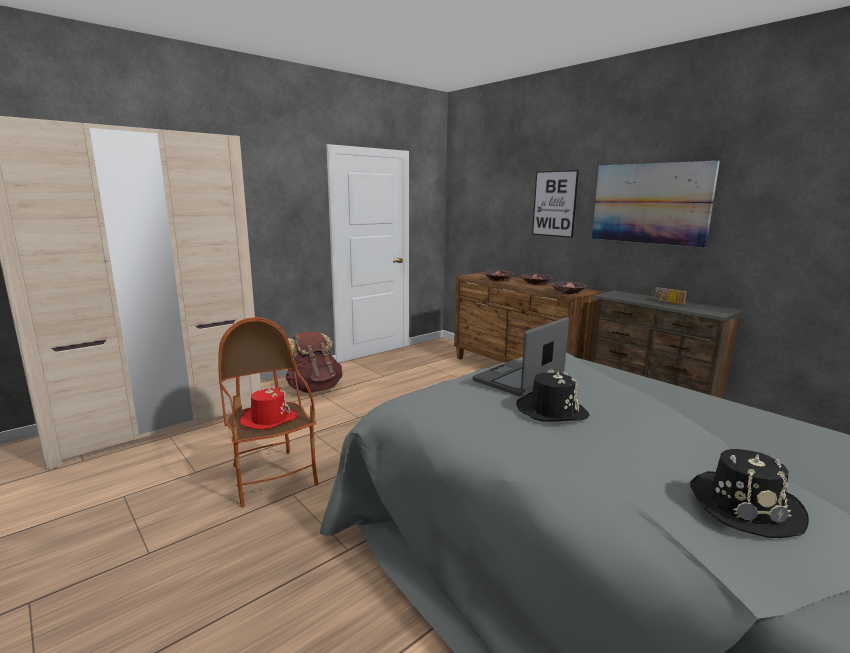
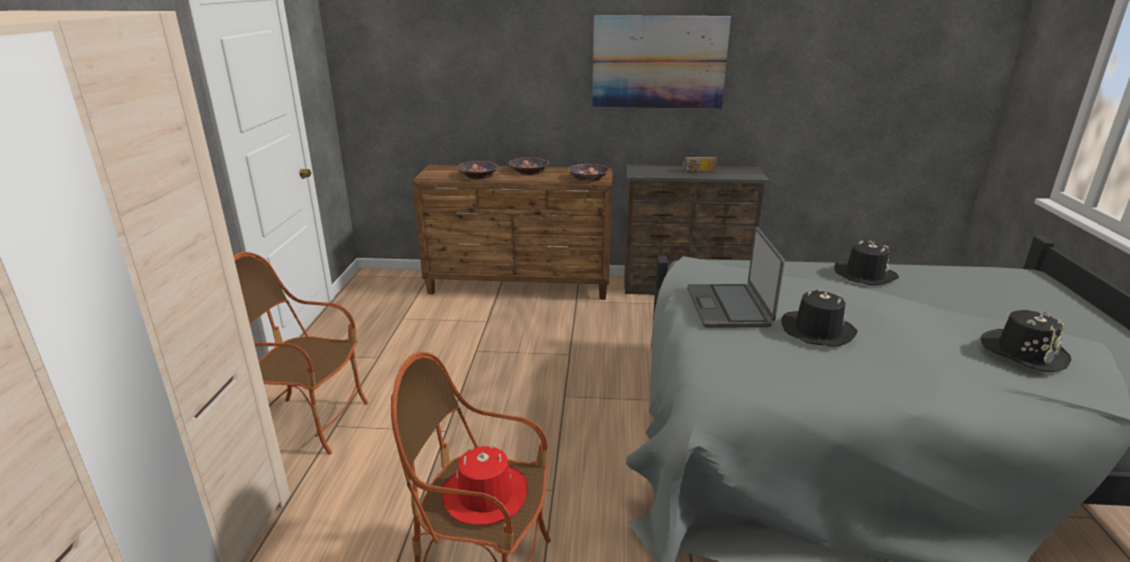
camera: 45 degrees left, 10 degrees up
brown backpack [285,331,343,393] -> armchair [234,252,368,455]
picture [532,170,579,238] -> none
none -> black hat [834,241,899,285]

